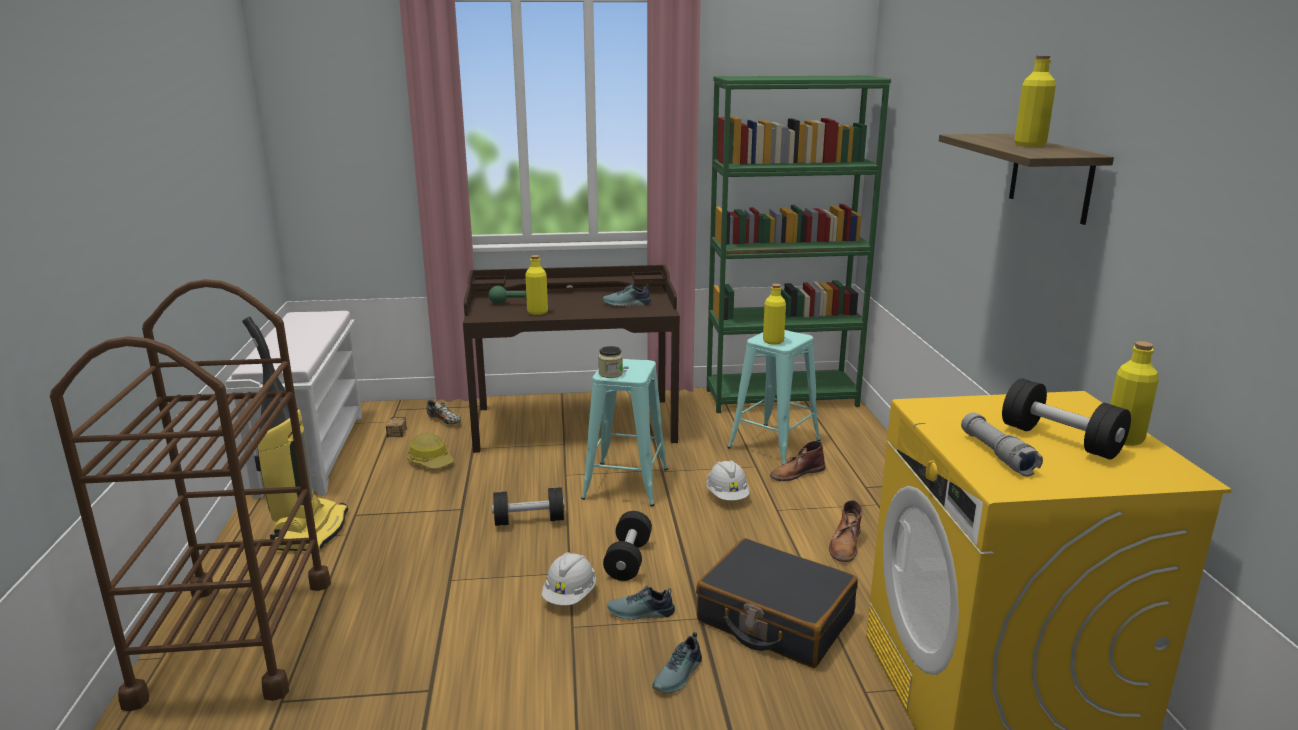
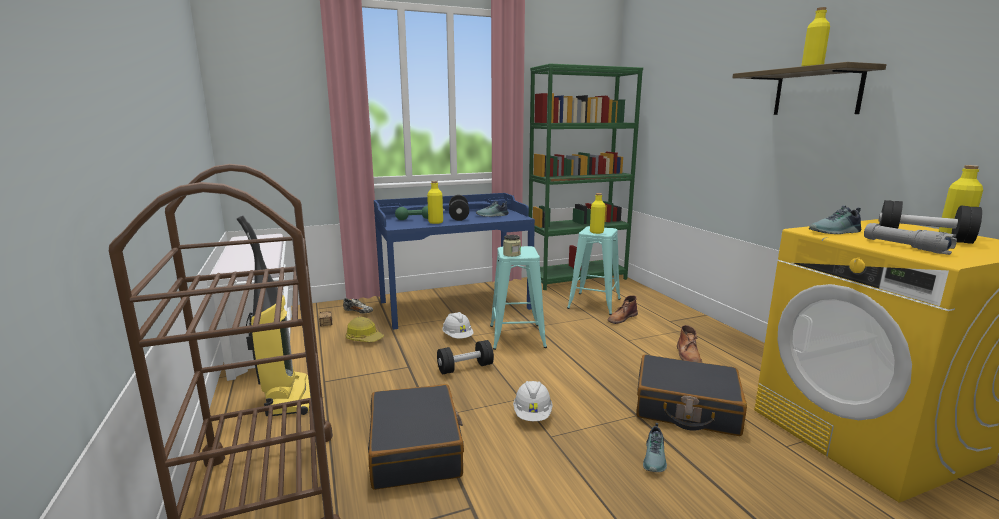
camera: 15 degrees left, 5 degrees down
brown desk [463,265,680,453] -> blue desk [374,193,535,330]
black dumbbell [603,511,652,581] -> black dumbbell moved to [449,195,469,221]
shoe [607,586,675,620] -> shoe moved to [809,205,861,234]
white hard hat [706,460,749,501] -> white hard hat moved to [442,312,473,339]
none -> black suitcase [368,384,464,490]

